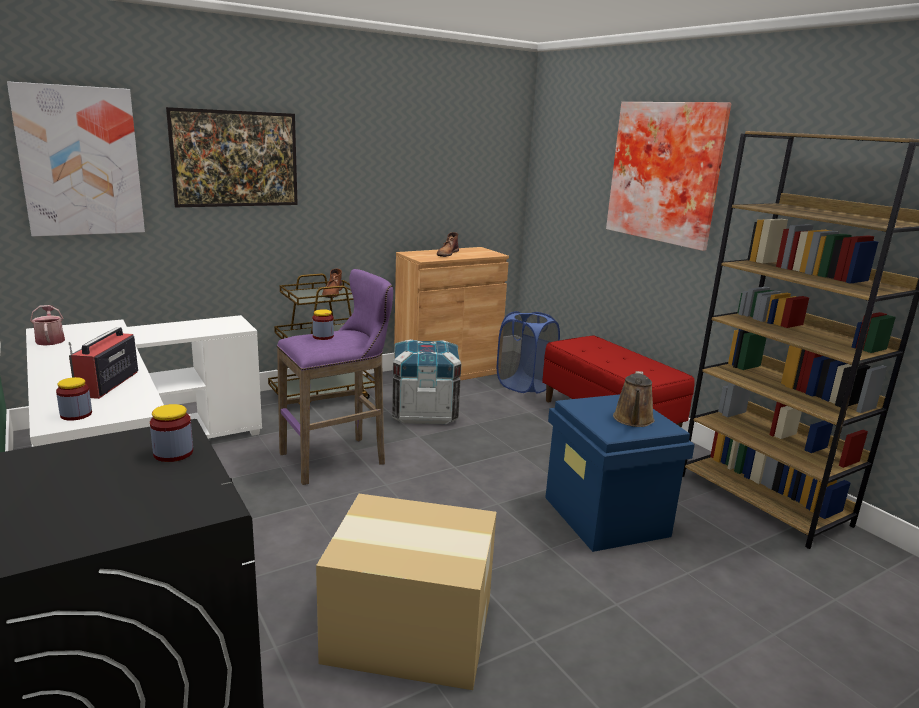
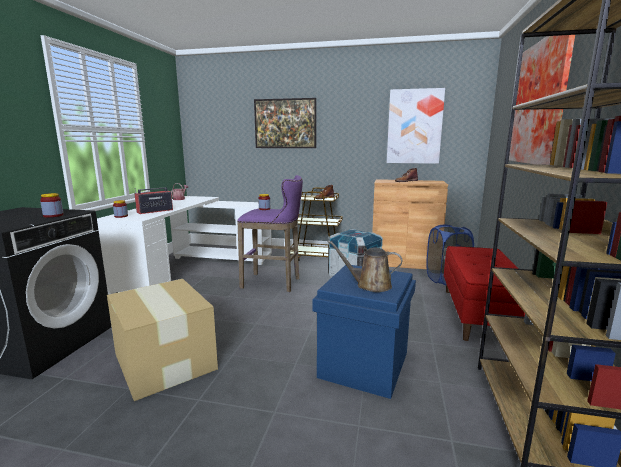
camera: 45 degrees right, 5 degrees down
picture [7,81,145,237] -> picture moved to [387,88,445,164]
brown watering can [613,371,655,427] -> brown watering can turned 45 degrees clockwise [328,240,402,292]

